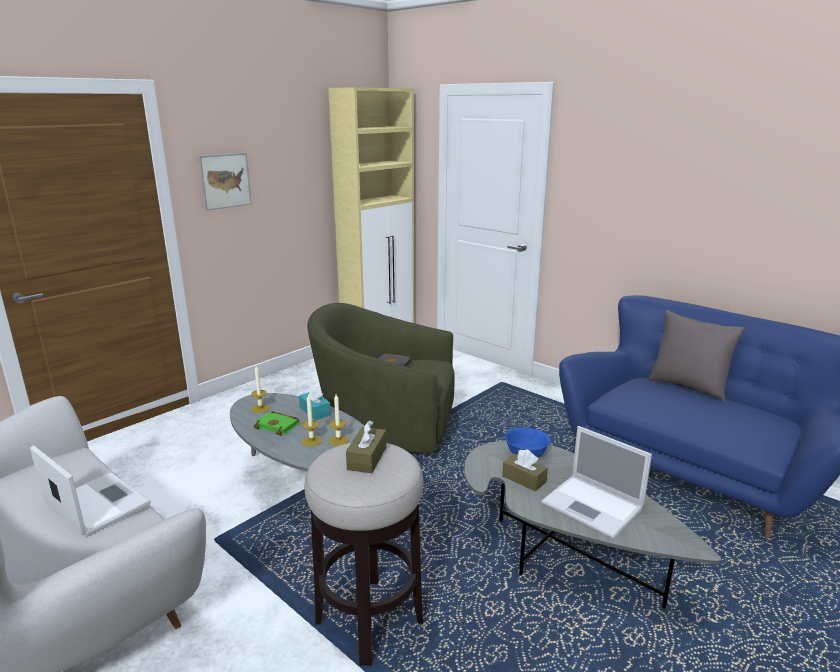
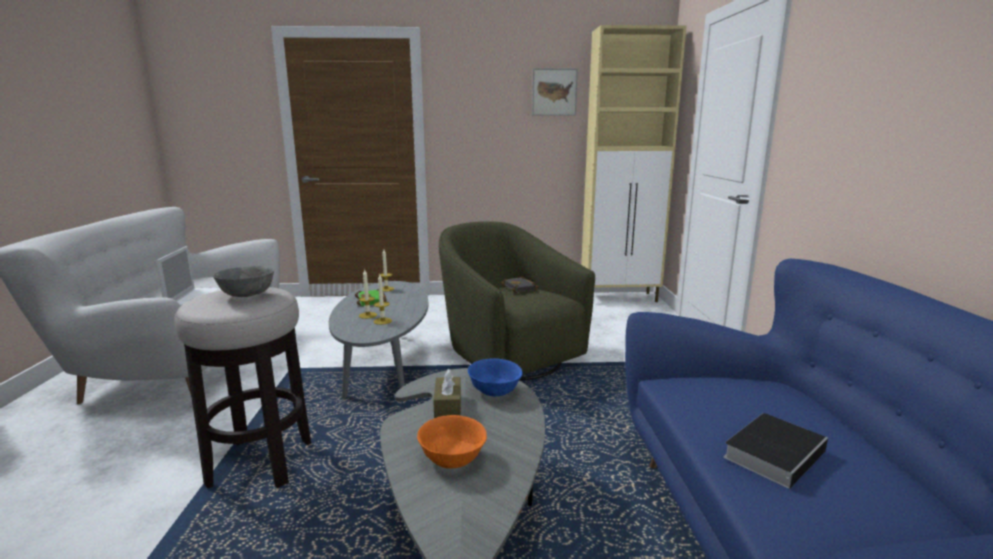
camera: 45 degrees right, 5 degrees down
picture [198,153,252,211] -> picture moved to [532,68,578,115]
turquoise tissue box [299,386,331,420] -> none
brown tissue box [346,420,386,473] -> grey bowl [213,265,275,297]
laptop [541,426,652,539] -> orange bowl [417,415,487,469]
grey pillow [648,310,745,402] -> none
none -> book [724,413,828,489]

